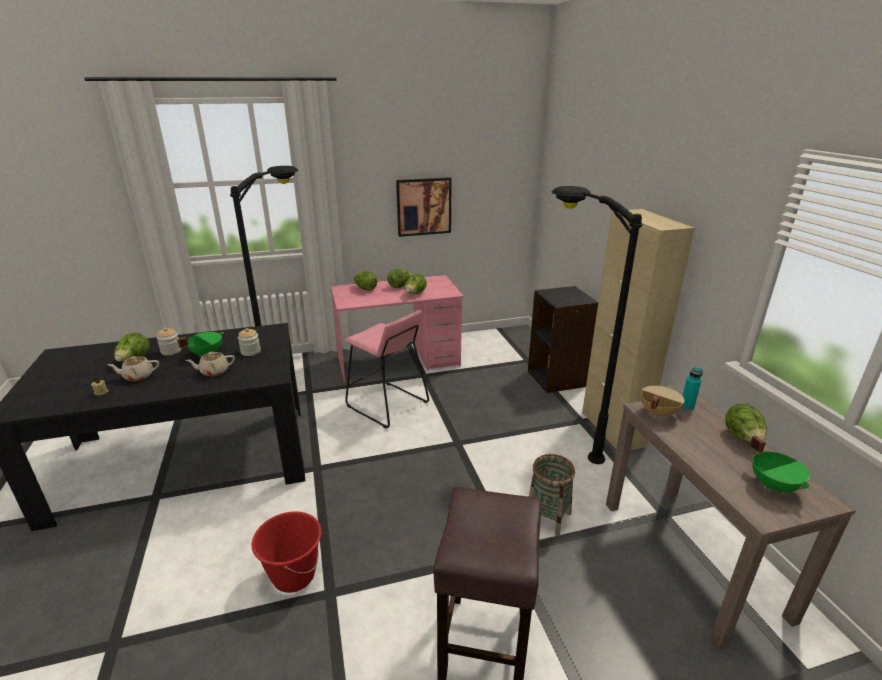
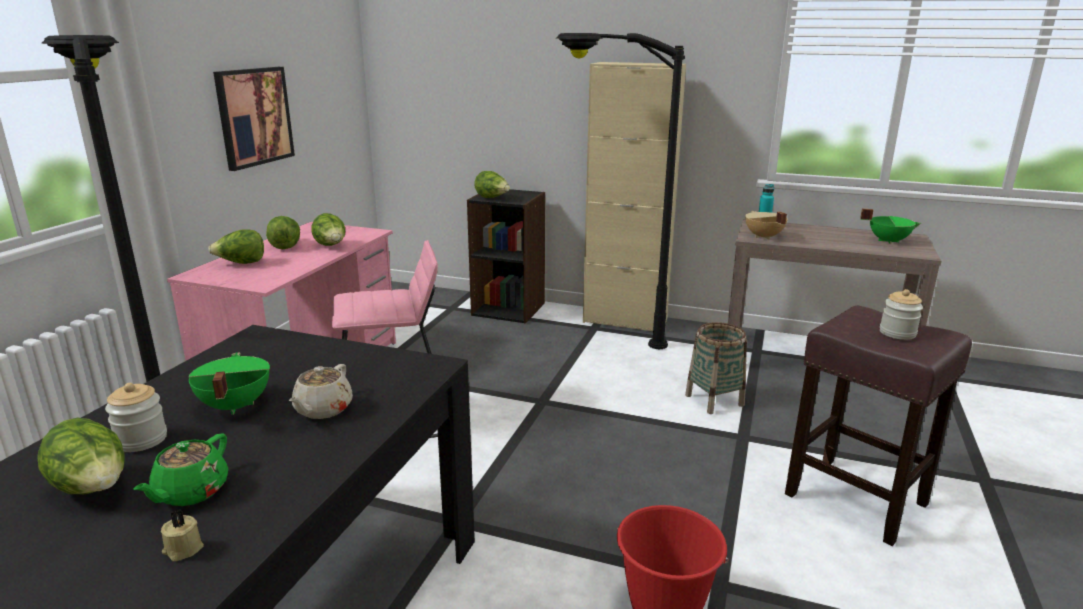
camera: 55 degrees left, 5 degrees down
beige teapot [107,356,159,381] -> green teapot [133,433,228,506]
jar [238,328,261,356] -> jar moved to [880,289,923,340]
lettuce [725,403,767,442] -> lettuce moved to [474,171,510,198]

